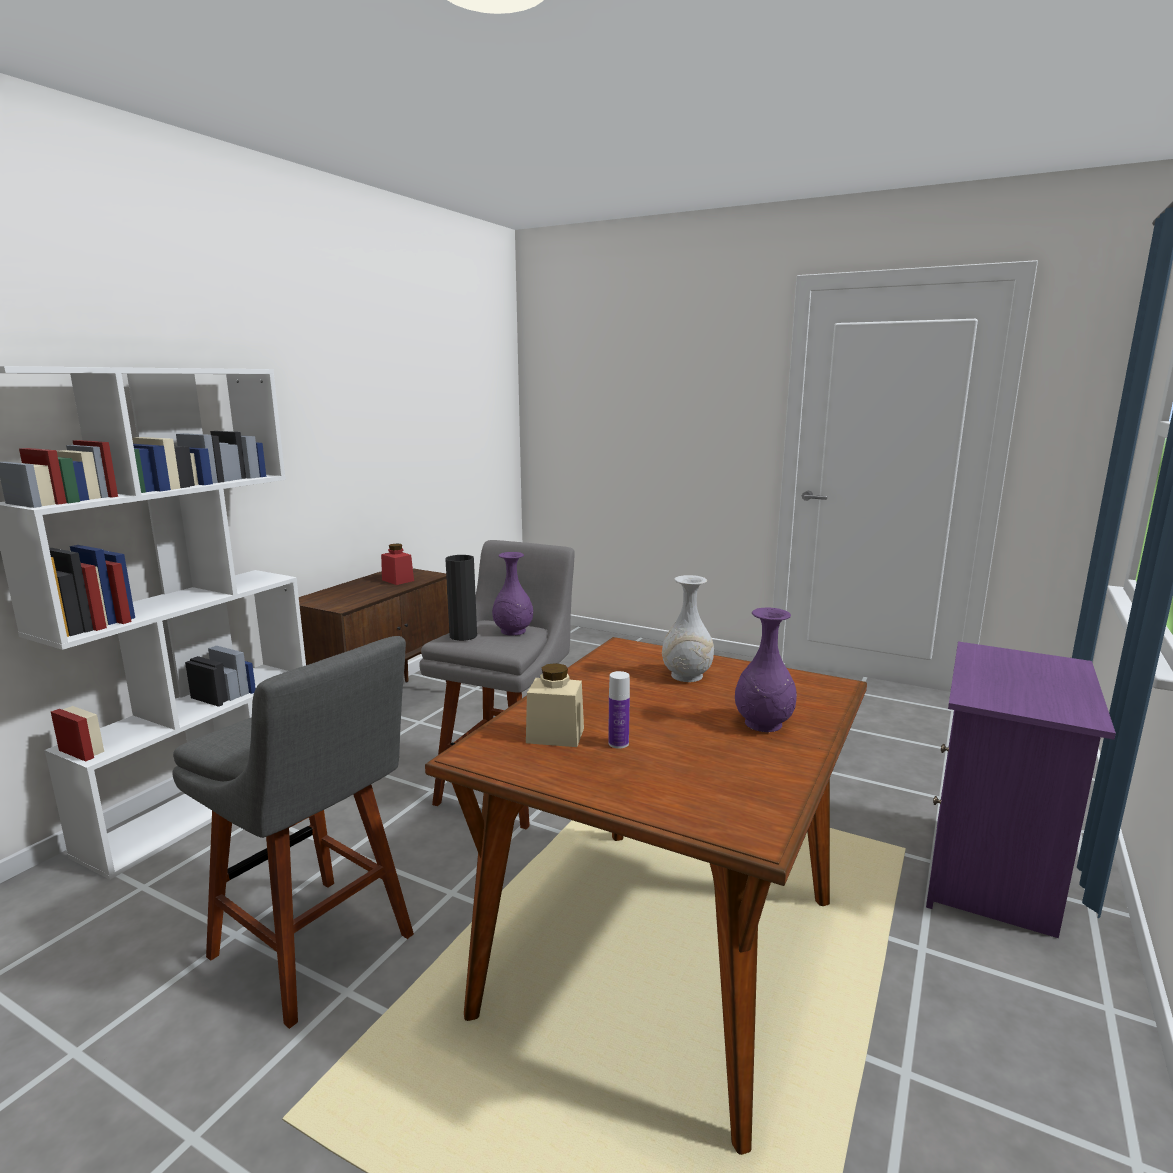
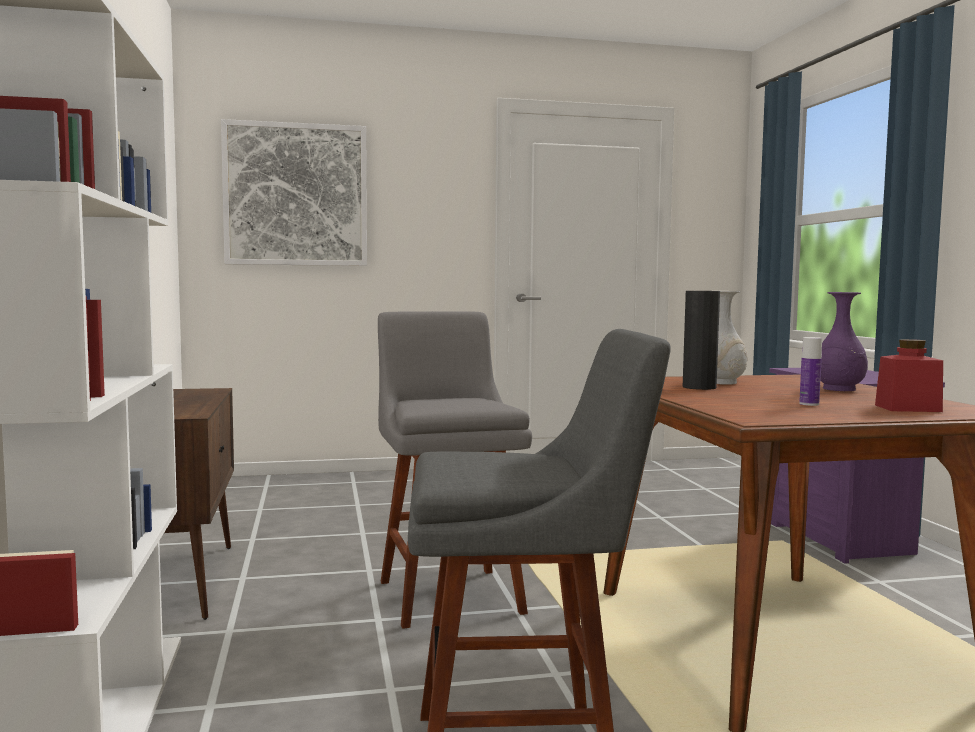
camera: 40 degrees left, 10 degrees down
red jar [381,544,414,585] -> red jar moved to [875,339,943,412]
black vase [445,555,477,641] -> black vase moved to [683,291,720,390]
purple vase [492,552,533,636] -> none
beige jar [526,663,584,747] -> none
none -> picture [221,119,367,266]

